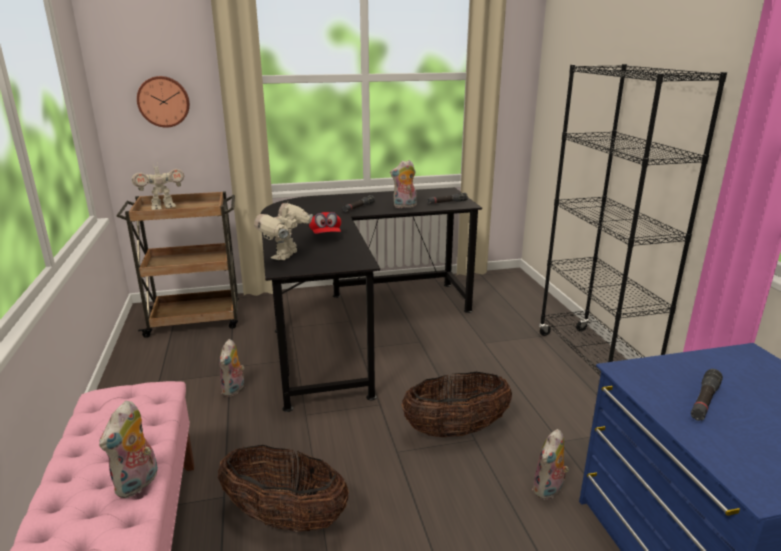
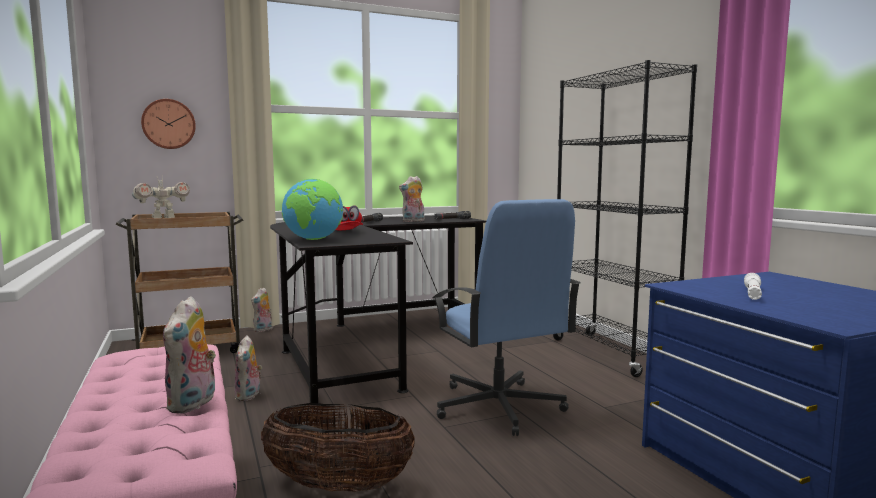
camera: 10 degrees left, 15 degrees down
toy robot [254,203,313,260] -> globe [282,179,343,240]
basket [401,372,512,437] -> blue office chair [432,199,581,436]
plush toy [532,429,569,500] -> plush toy moved to [251,288,273,332]
black flashlight [691,369,723,421] -> white flashlight [744,273,762,300]

